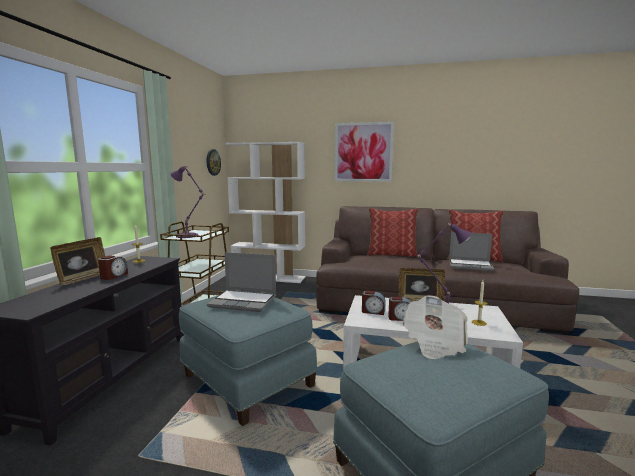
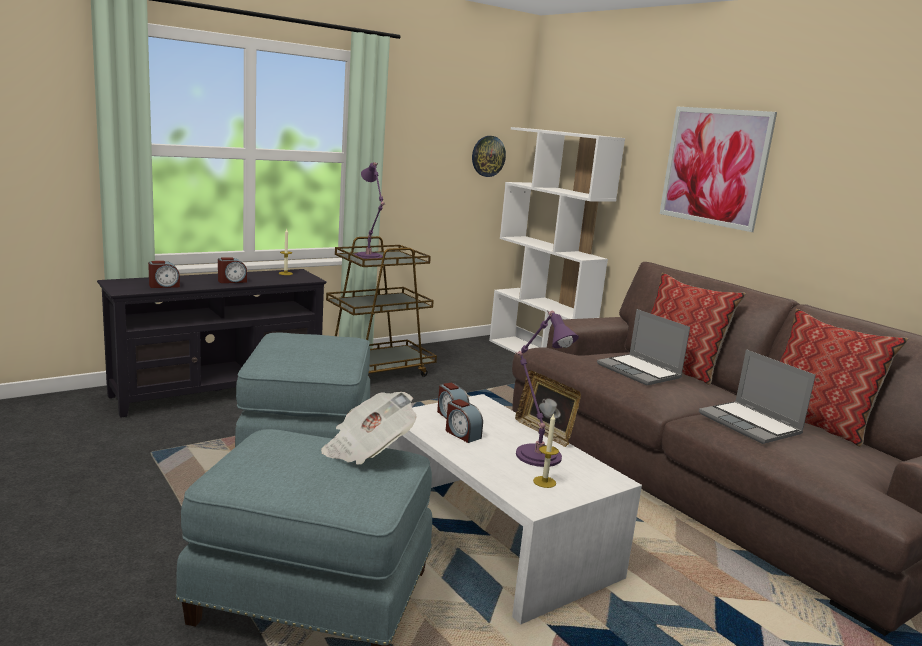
camera: 40 degrees right, 5 degrees up
picture frame [50,237,106,285] -> none
laptop [207,252,276,312] -> laptop moved to [597,309,690,386]
none -> alarm clock [148,261,180,288]

